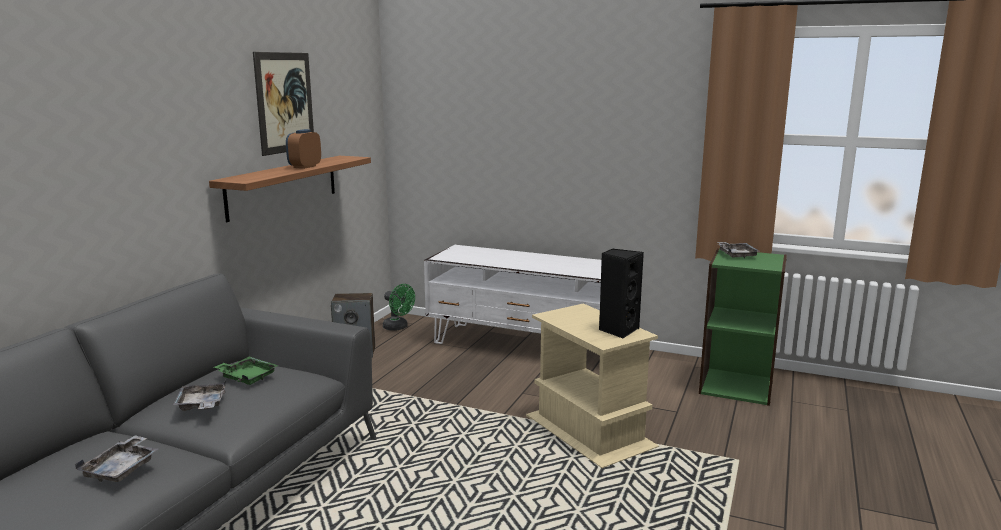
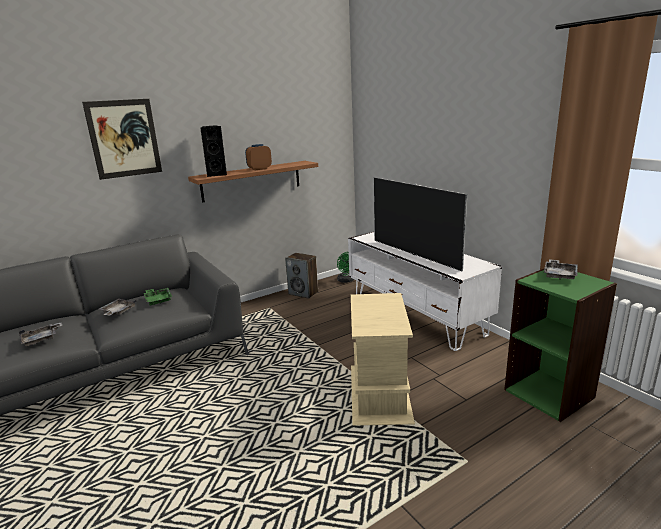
camera: 35 degrees right, 5 degrees up
picture [253,52,314,156] -> picture moved to [82,99,162,180]
black speaker [599,249,644,339] -> black speaker moved to [200,125,227,177]
none -> television [374,177,467,271]

